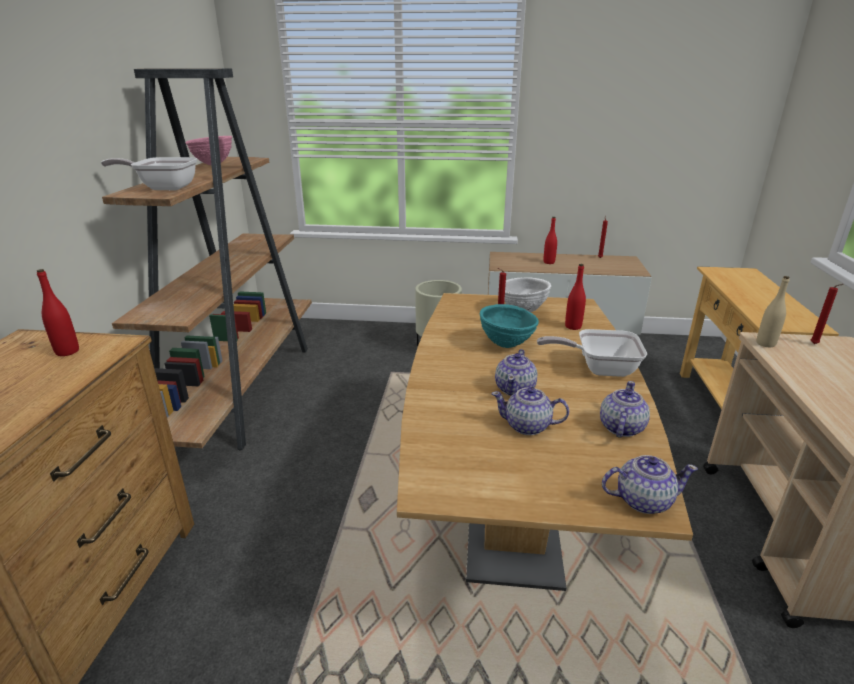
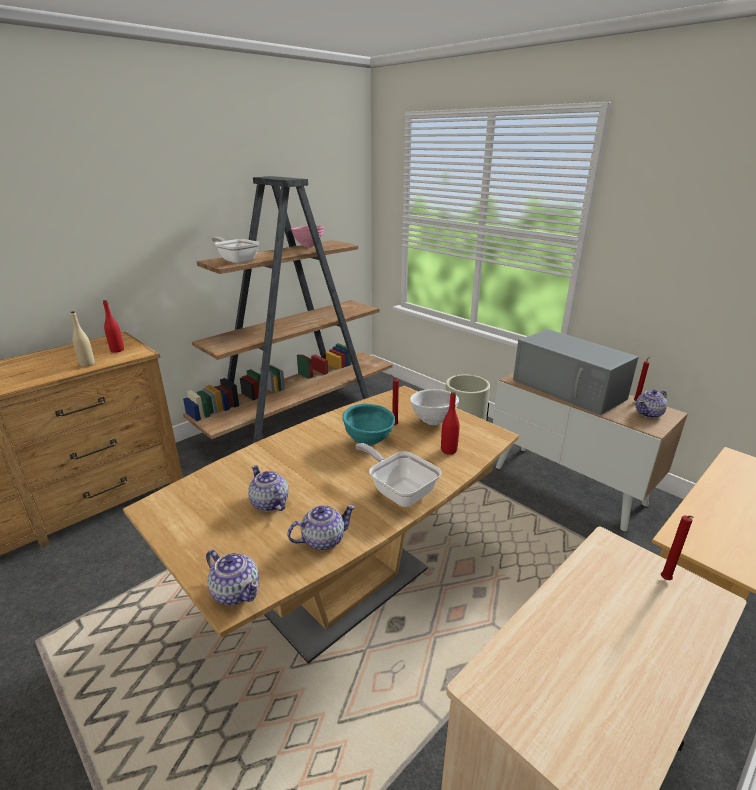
camera: 40 degrees right, 0 degrees up
teapot [495,349,537,396] -> teapot moved to [636,389,667,418]
red bottle [544,217,557,264] -> grey microwave [513,329,639,415]
beige bottle [756,276,790,347] -> beige bottle moved to [71,311,95,367]

